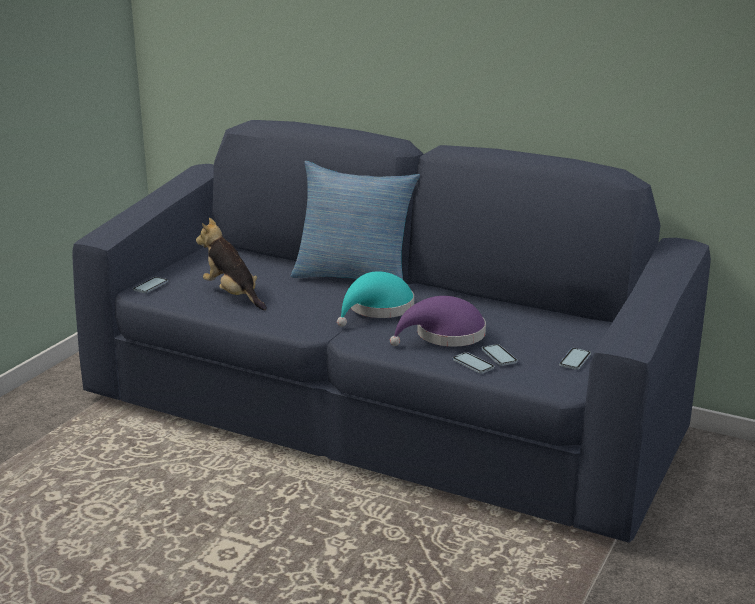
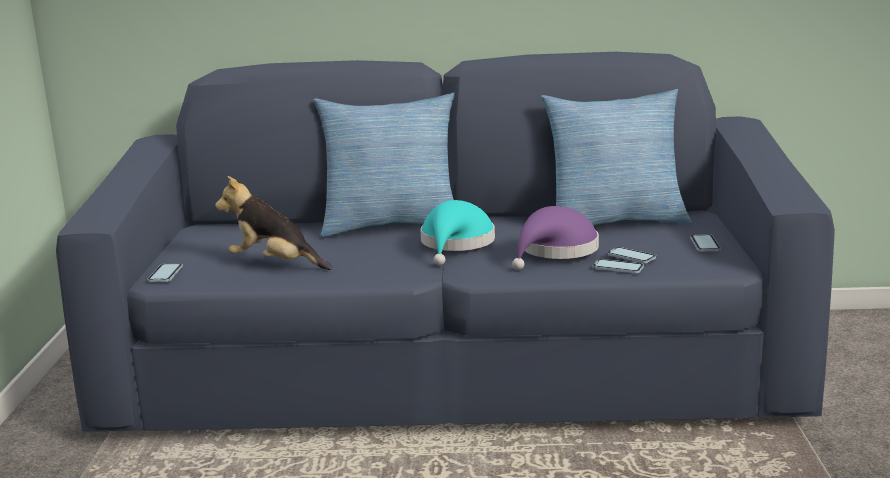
camera: 25 degrees left, 5 degrees down
none -> pillow [541,89,692,226]

